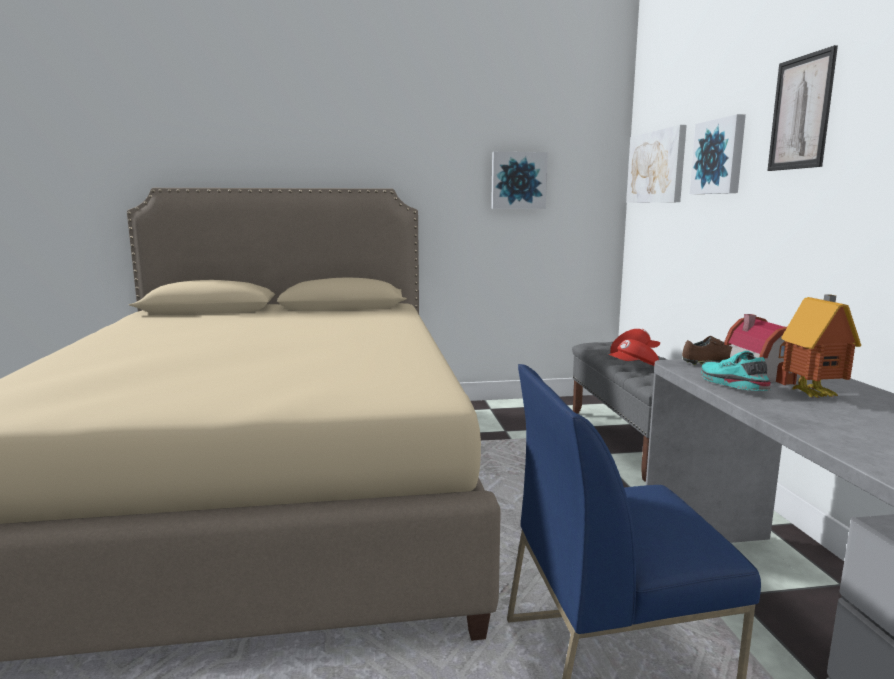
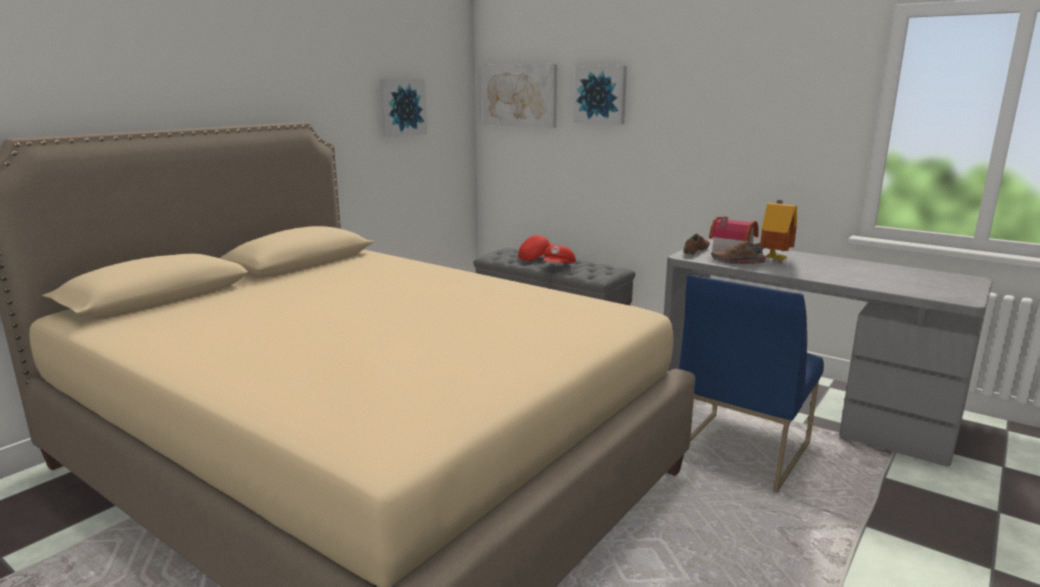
camera: 45 degrees left, 5 degrees up
turquoise shoe [701,351,771,391] -> brown shoe [711,240,767,264]
picture [767,45,838,171] -> none

